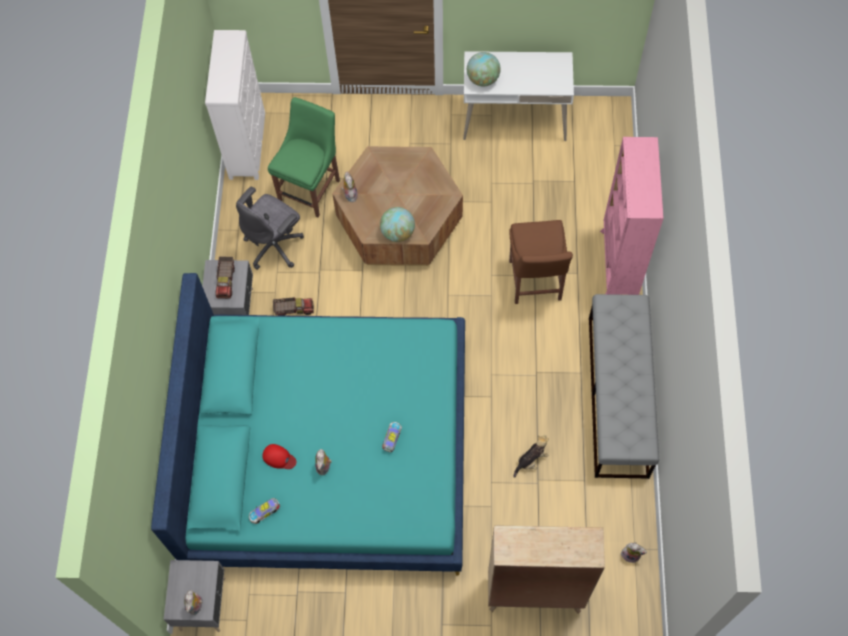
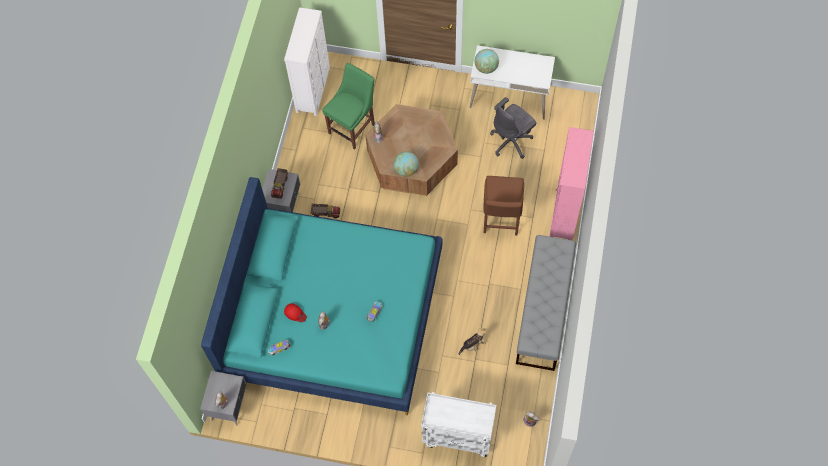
camera: 10 degrees right, 0 degrees up
grey office chair [236,187,304,270] -> grey office chair moved to [490,97,536,159]
beige bookcase [488,525,605,614] -> white cart [421,392,496,457]

